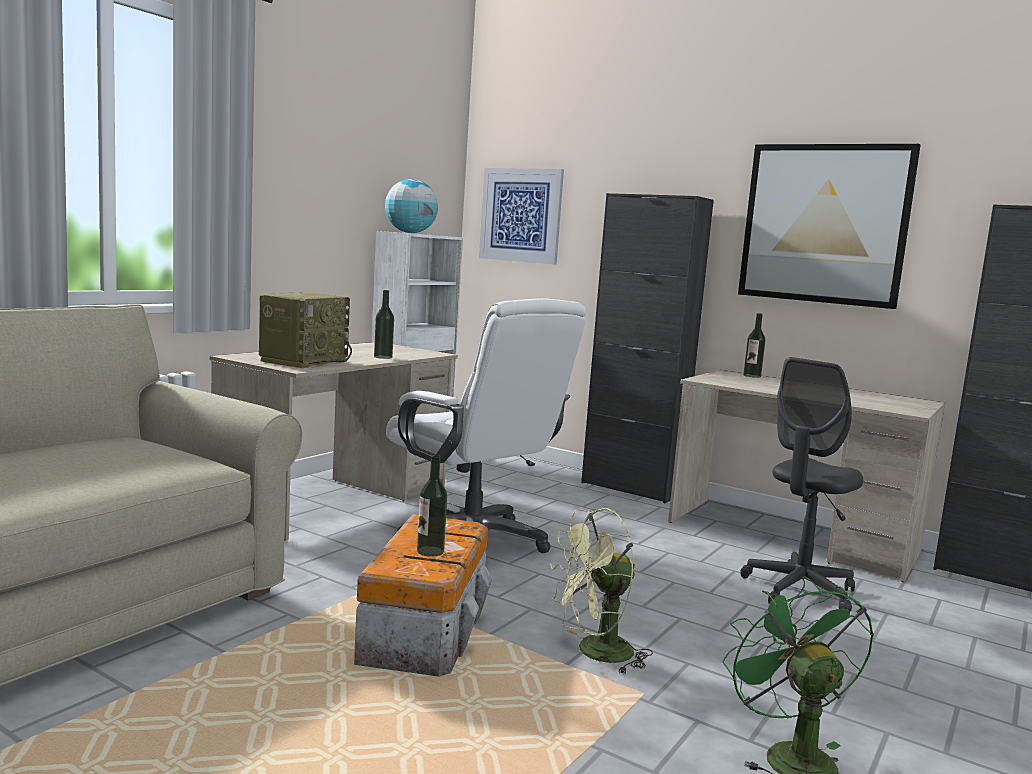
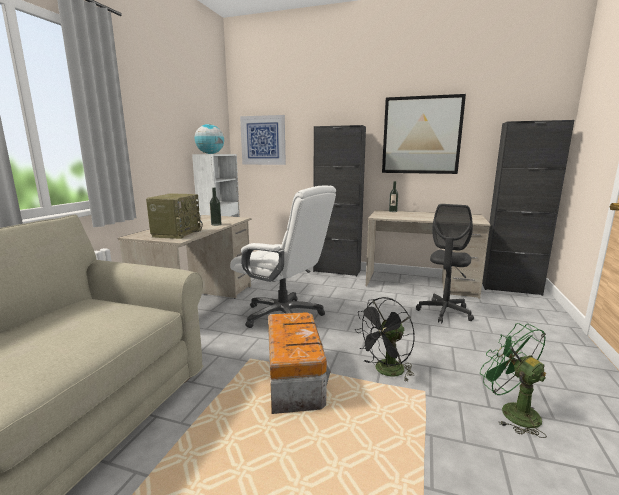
camera: 15 degrees left, 5 degrees up
bottle [417,455,447,557] -> none
green fan [550,508,653,675] -> black fan [355,297,414,382]

